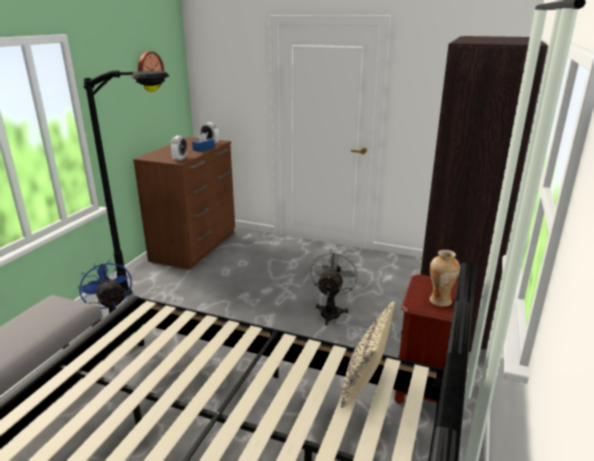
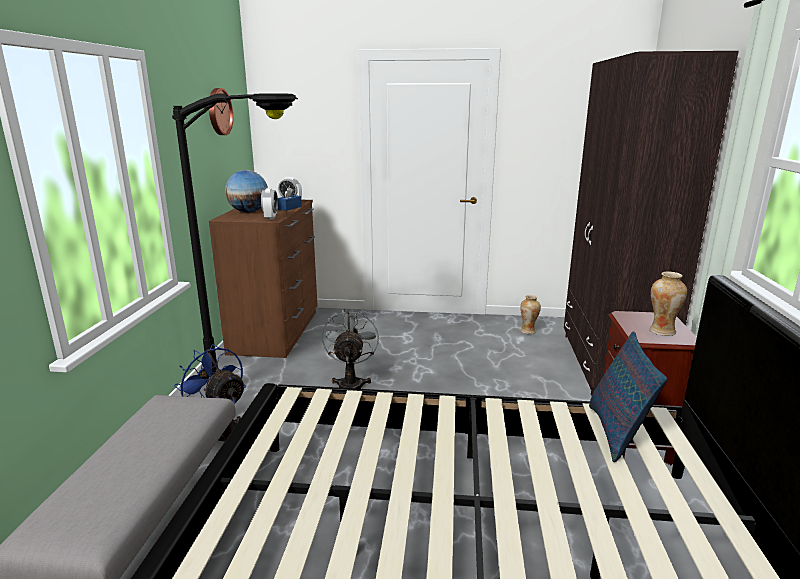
camera: 15 degrees left, 5 degrees down
grey fan [310,249,359,326] -> grey fan moved to [322,308,379,389]
beige pillow [341,301,395,408] -> blue pillow [589,331,668,462]
none -> globe [225,170,268,213]
none -> vase [520,295,541,334]

